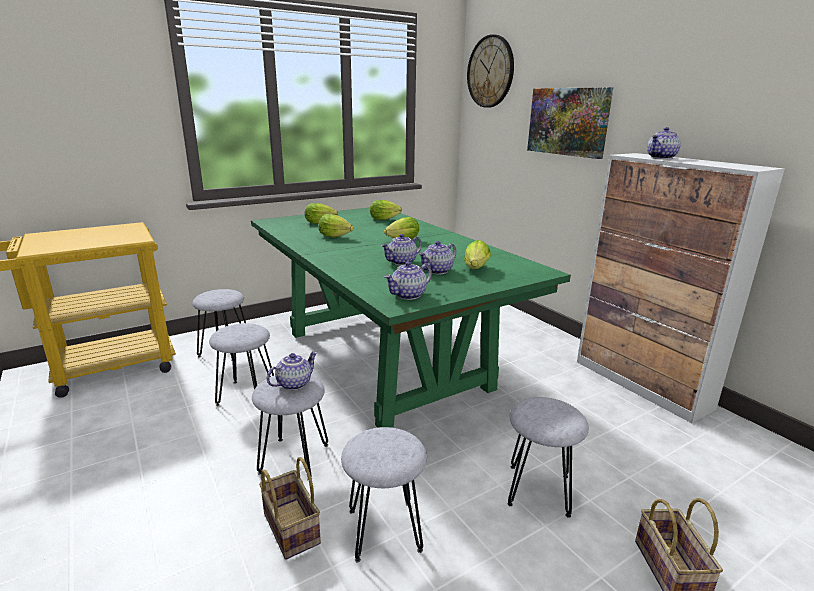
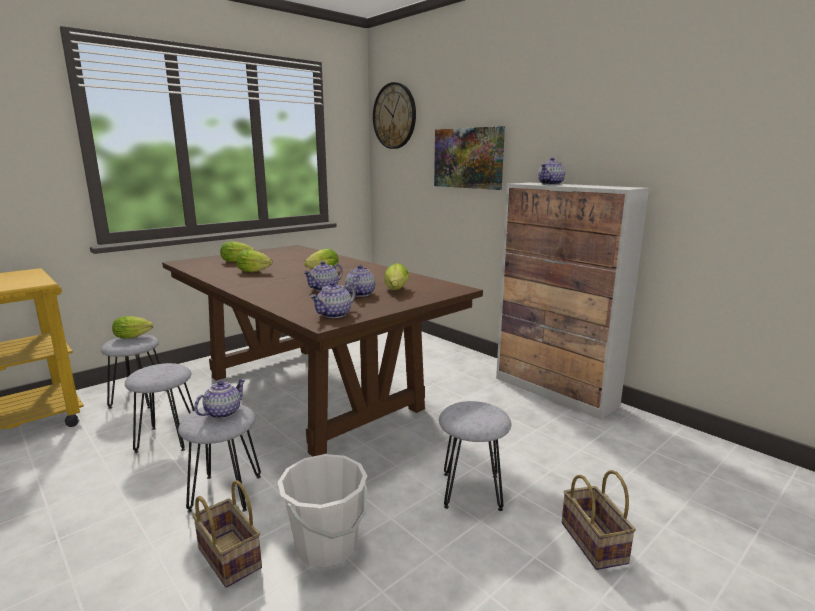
camera: 10 degrees left, 5 degrees down
green dining table [251,207,571,428] -> brown dining table [162,245,483,457]
grey stool [341,427,427,562] -> white bucket [278,454,367,567]
lettuce [370,200,402,220] -> lettuce moved to [112,316,153,338]
teapot [419,241,457,274] -> teapot turned 150 degrees clockwise [345,265,375,297]

